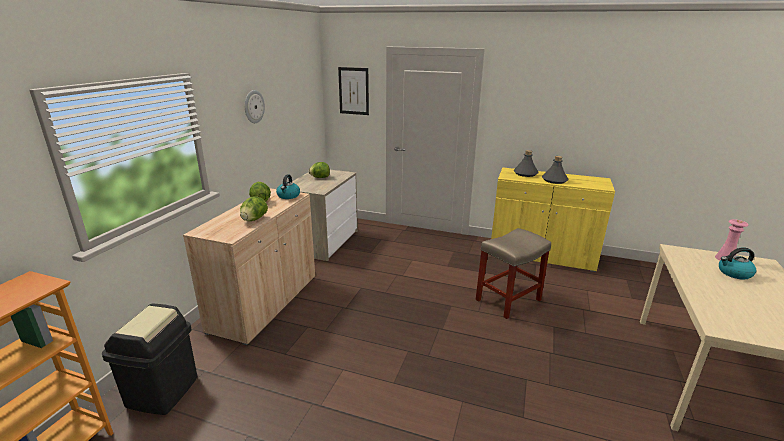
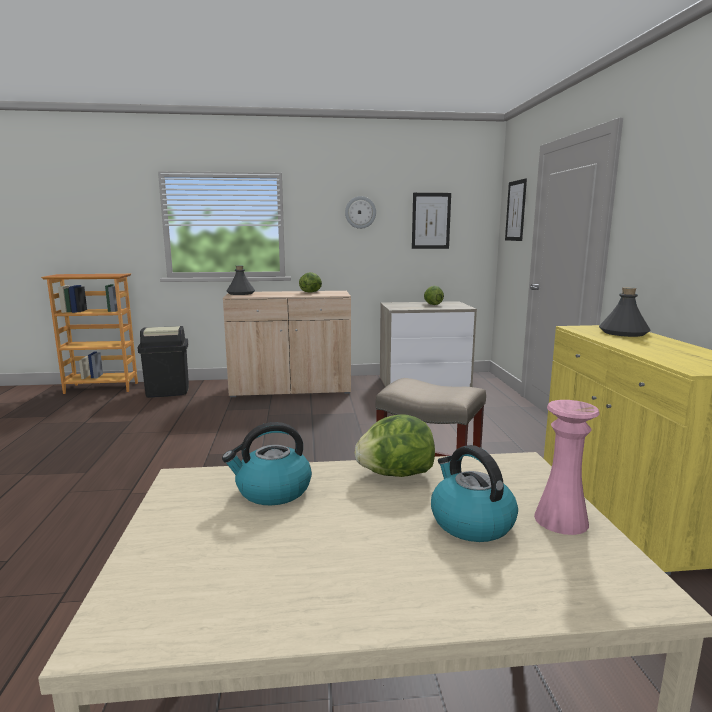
camera: 65 degrees right, 10 degrees down
lettuce [240,196,268,221] -> lettuce moved to [355,415,435,477]
kettle [276,174,300,199] -> kettle moved to [222,422,312,505]
grey bottle [542,156,569,184] -> grey bottle moved to [227,266,255,295]
none -> picture [412,193,451,249]

